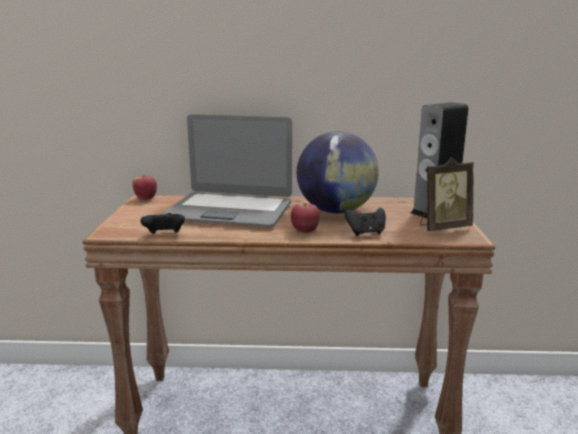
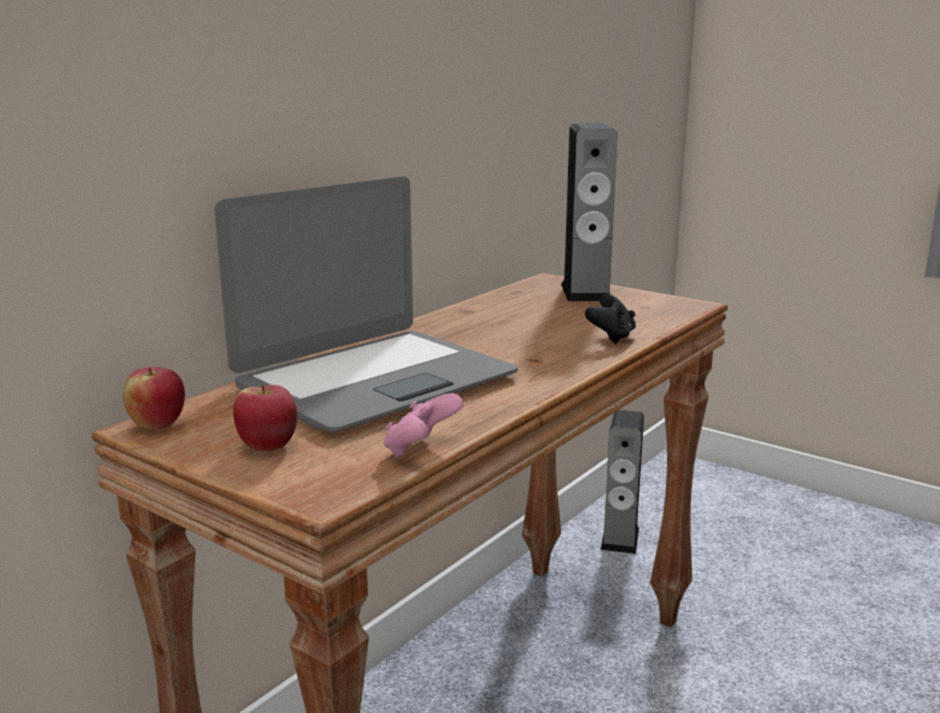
camera: 55 degrees left, 0 degrees up
black game controller [141,213,185,234] -> pink game controller [384,393,463,458]
apple [291,202,320,233] -> apple moved to [233,385,297,451]
globe [297,131,379,213] -> none
picture frame [420,157,474,231] -> none
none -> speaker [600,410,644,554]

